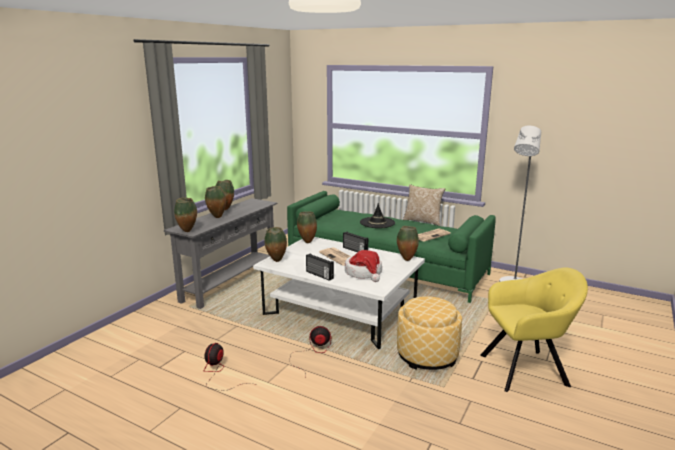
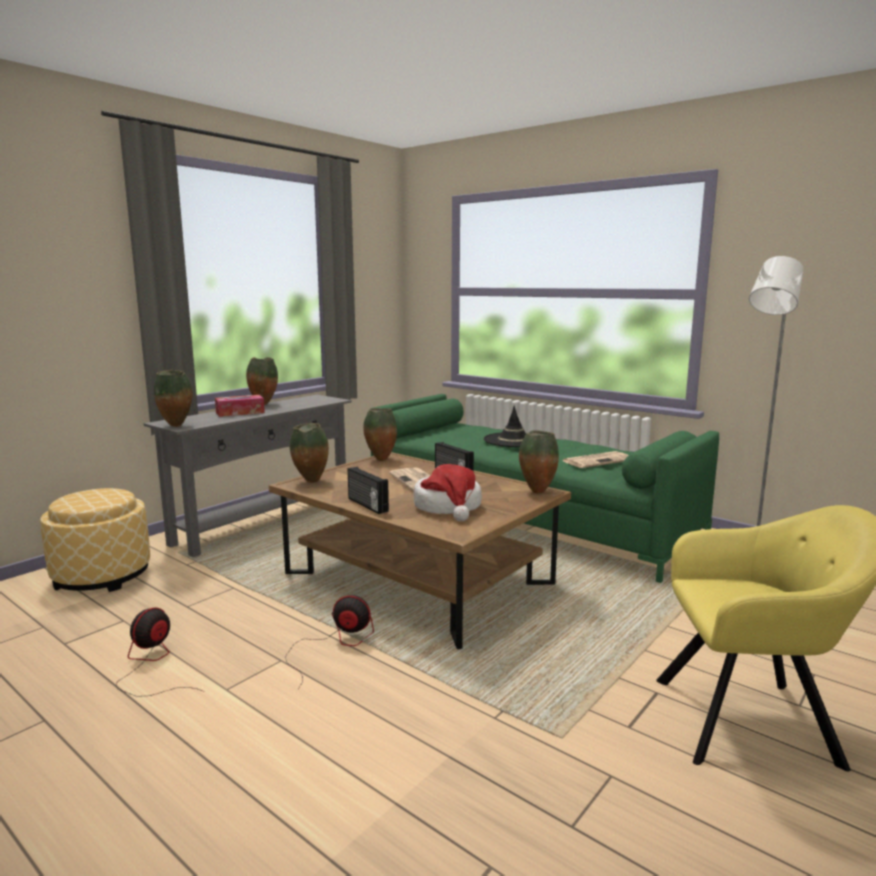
camera: 10 degrees right, 5 degrees down
vase [205,186,226,218] -> tissue box [215,395,265,417]
white coffee table [253,237,425,349] -> brown coffee table [269,452,571,649]
ottoman [397,296,462,370] -> ottoman moved to [40,488,150,592]
pillow [403,184,446,226] -> none

